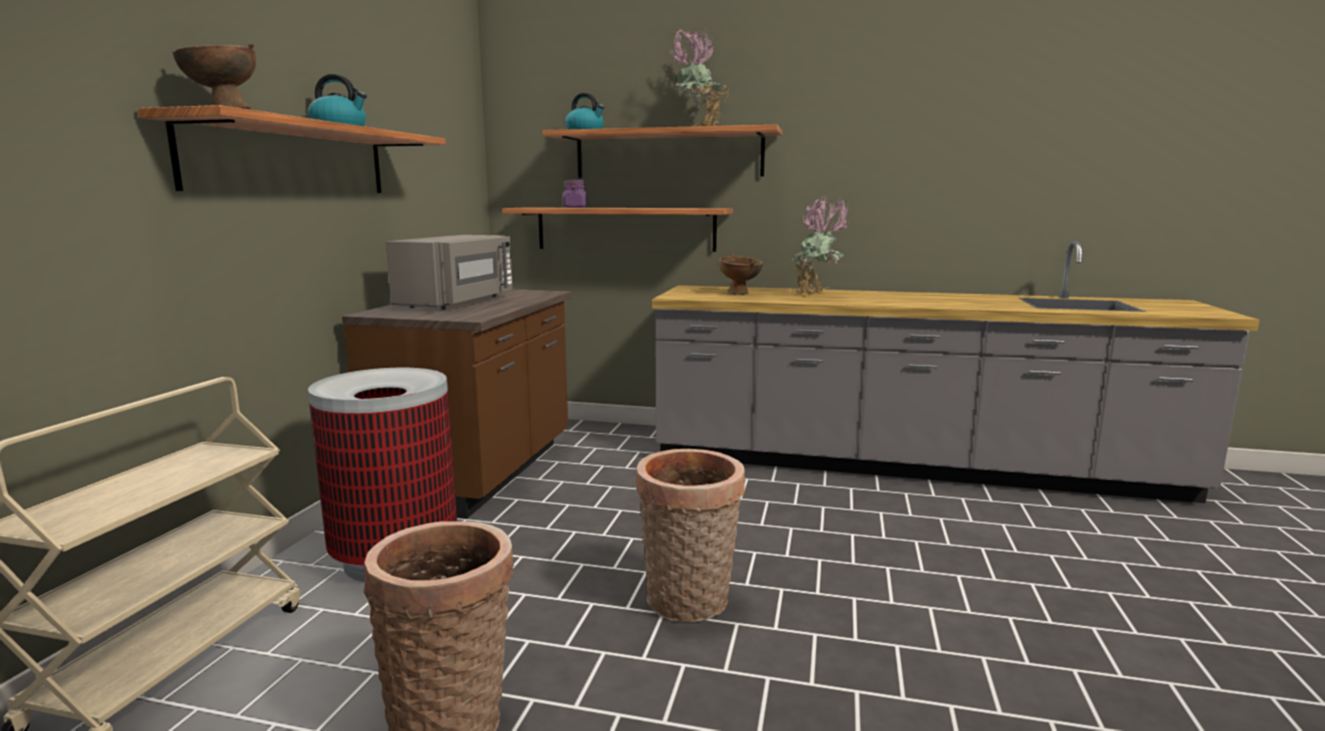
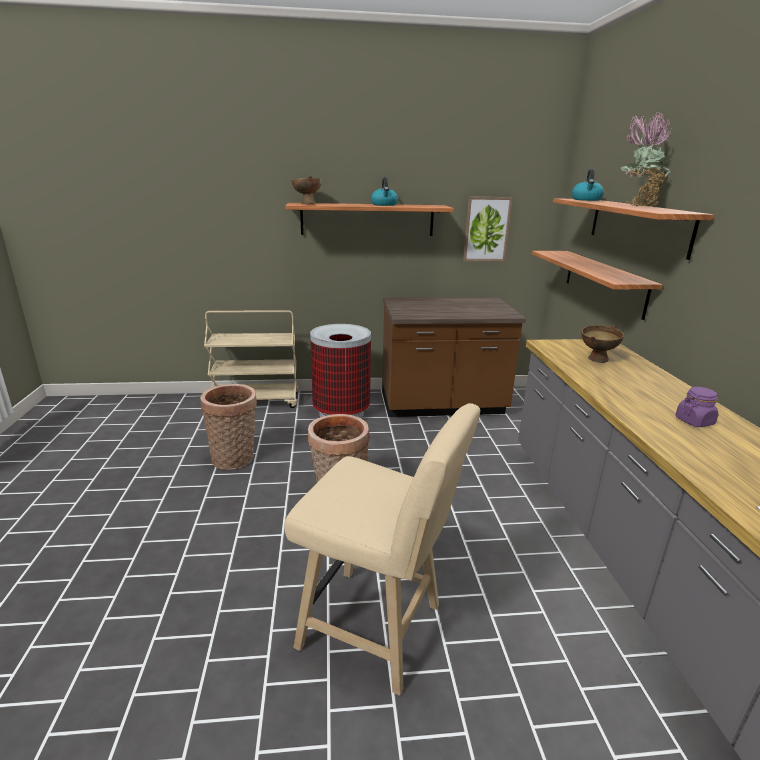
camera: 70 degrees right, 10 degrees up
grey microwave [386,235,513,310] -> none
purple jar [563,180,587,208] -> purple jar moved to [676,387,718,427]
potted plant [792,196,850,296] -> none
none -> beige stool [284,403,480,696]
none -> picture [463,196,513,261]

